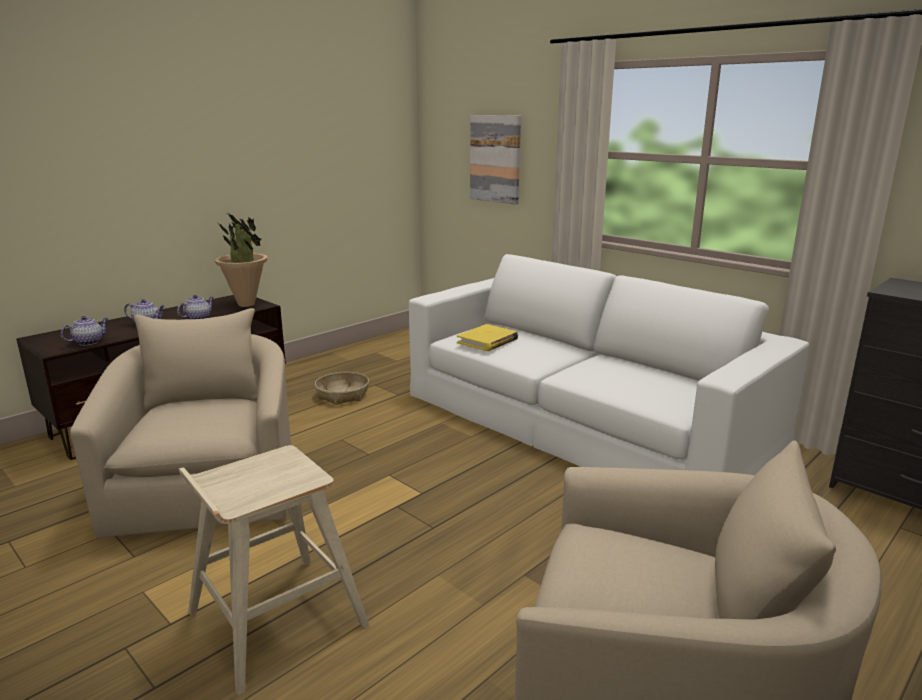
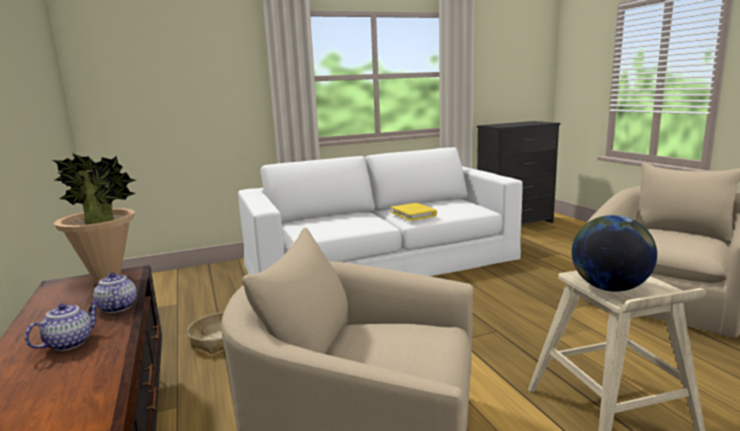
camera: 65 degrees left, 5 degrees down
teapot [61,316,109,346] -> none
yellow book [457,324,518,351] -> yellow book moved to [391,203,437,221]
picture [470,115,521,204] -> none
none -> globe [572,215,657,292]

